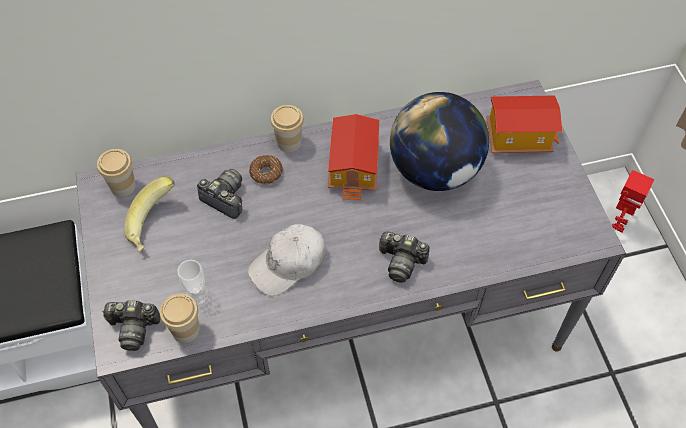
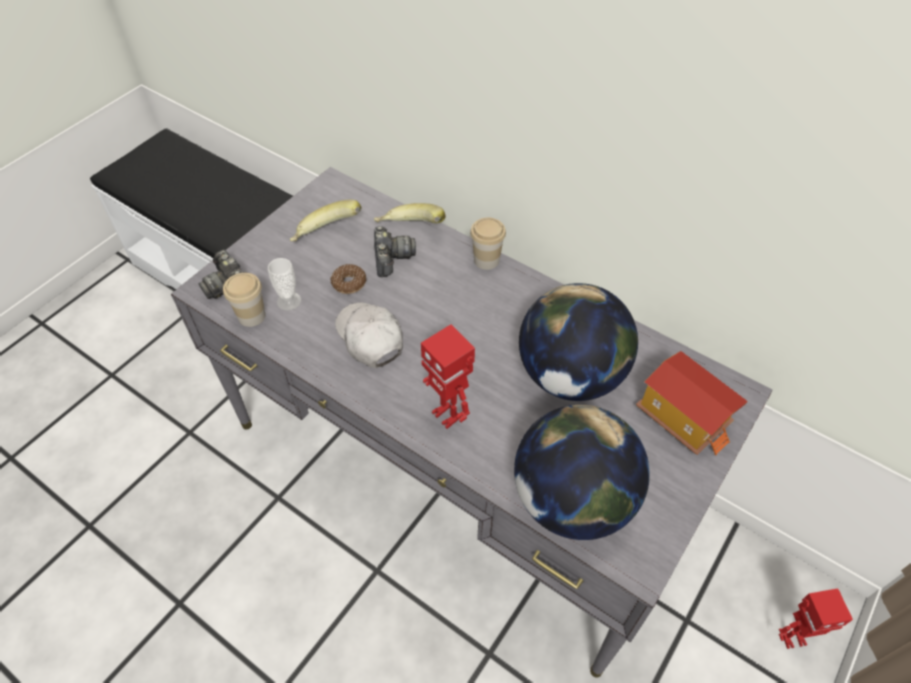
camera: 50 degrees right, 5 degrees down
cup [97,149,136,197] -> none
white cap [248,224,326,296] -> white cap turned 45 degrees clockwise [335,303,403,368]
donut [249,155,283,184] -> donut moved to [331,264,366,294]
toy house [328,114,379,201] -> none
camera [379,231,430,283] -> toy robot [421,324,475,429]
none -> banana [374,203,446,223]
none -> globe [514,405,650,540]

